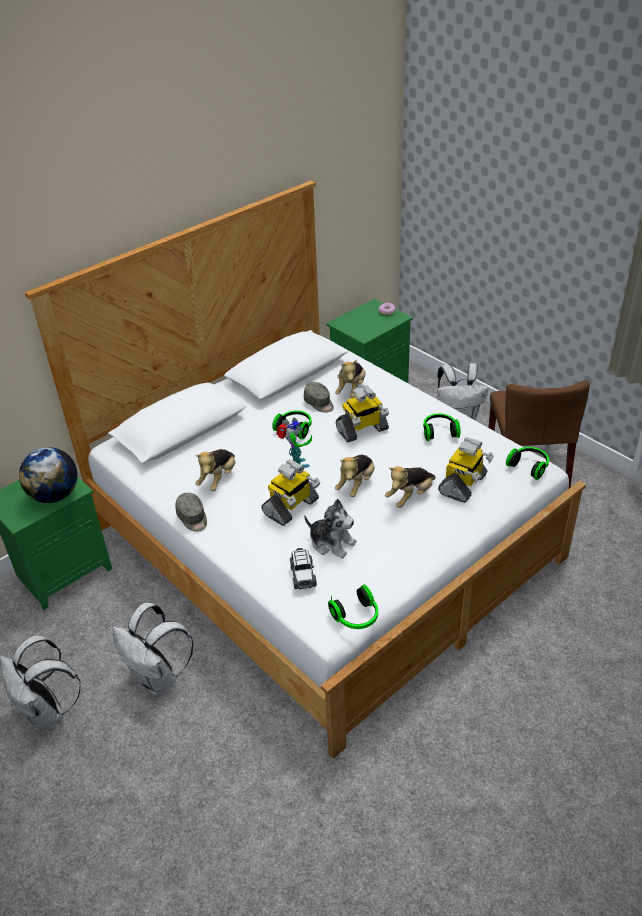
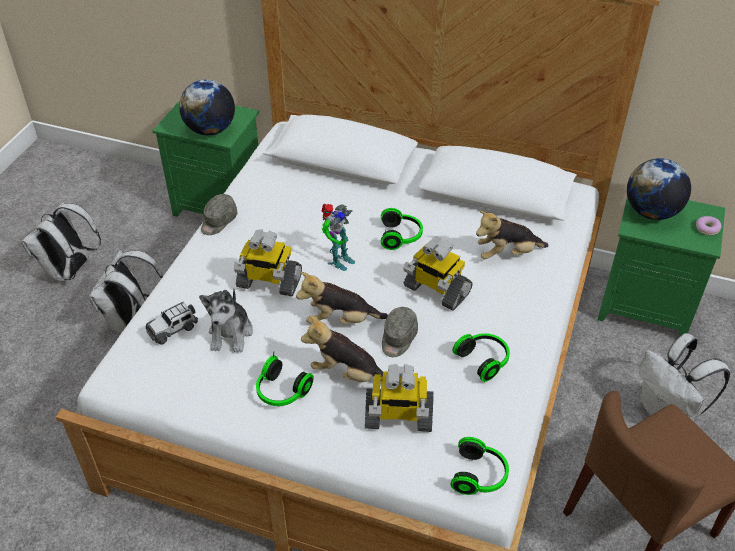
camera: 60 degrees right, 5 degrees up
plush toy [195,449,235,491] -> none
grey cap [304,382,334,413] -> grey cap moved to [382,307,418,357]
headphones [328,585,378,629] -> headphones moved to [256,351,314,406]
none -> globe [627,158,691,220]

